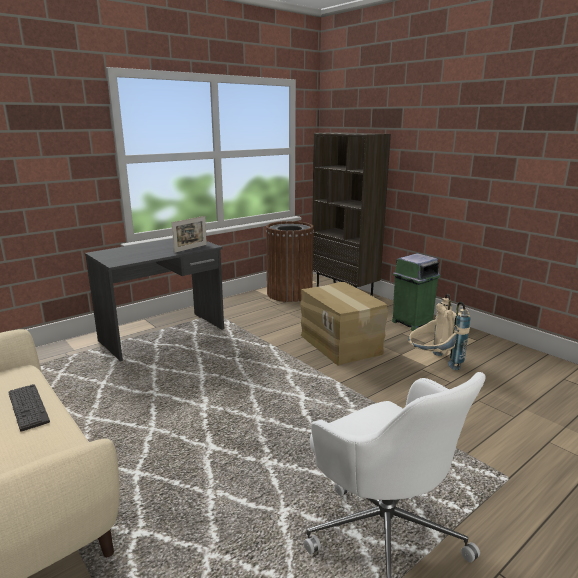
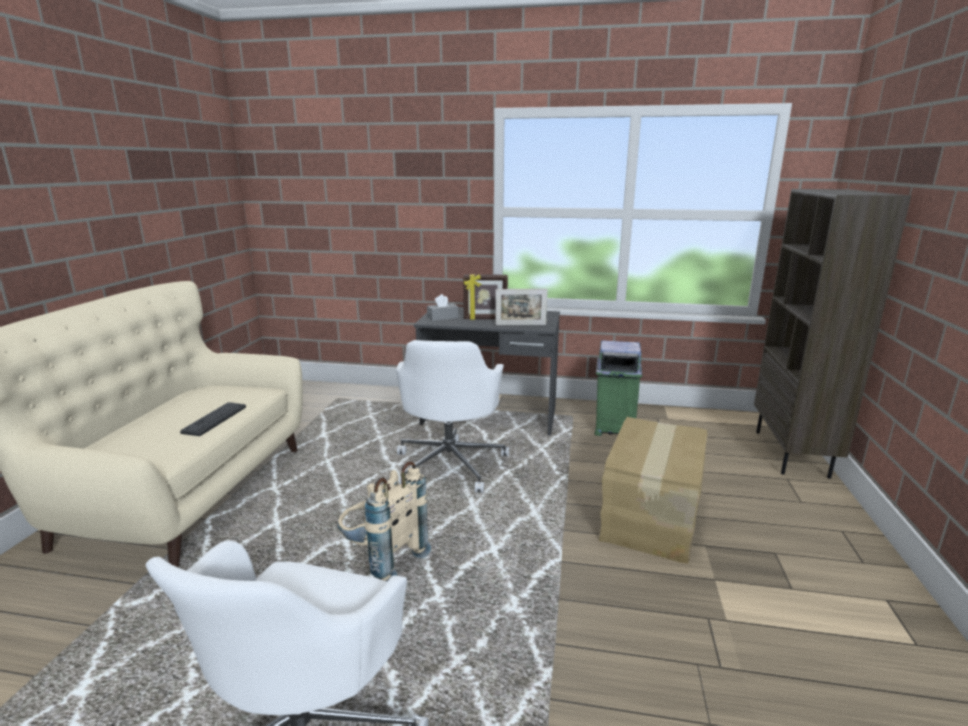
camera: 50 degrees right, 0 degrees up
brown trash can [266,221,314,302] -> none
green trash can [392,253,441,331] -> green trash can moved to [595,340,642,436]
beige backpack [408,294,470,370] -> beige backpack moved to [337,461,431,581]
none -> white office chair [396,340,509,493]
none -> grey tissue box [427,294,458,321]
none -> picture frame [463,274,508,320]

